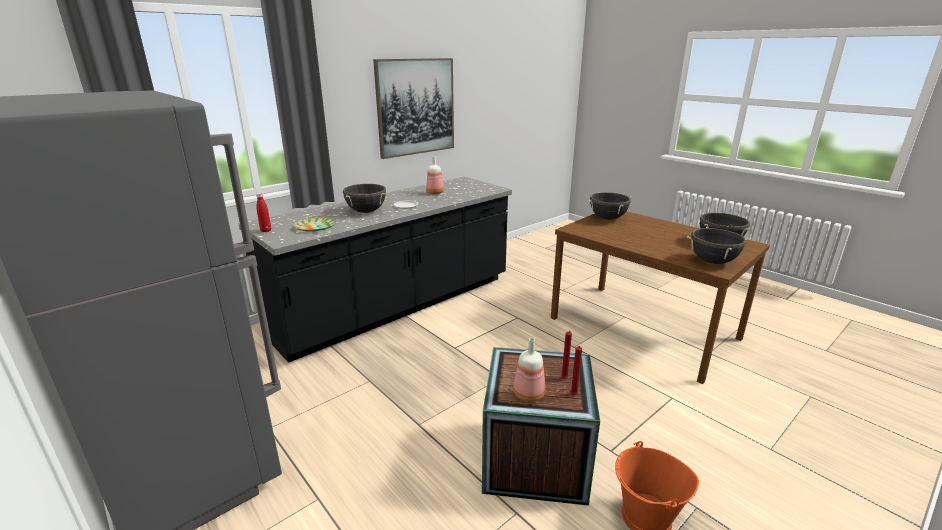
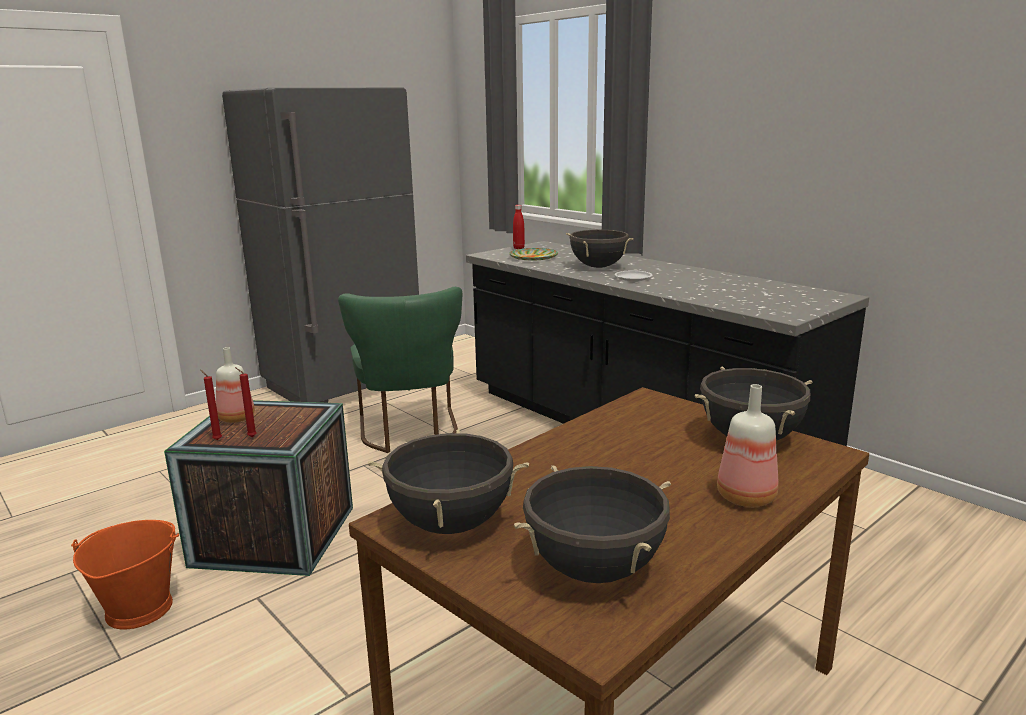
camera: 90 degrees right, 5 degrees down
picture [373,58,454,159] -> none
bottle [426,156,444,194] -> bottle moved to [717,384,778,507]
none -> green chair [338,287,462,453]

